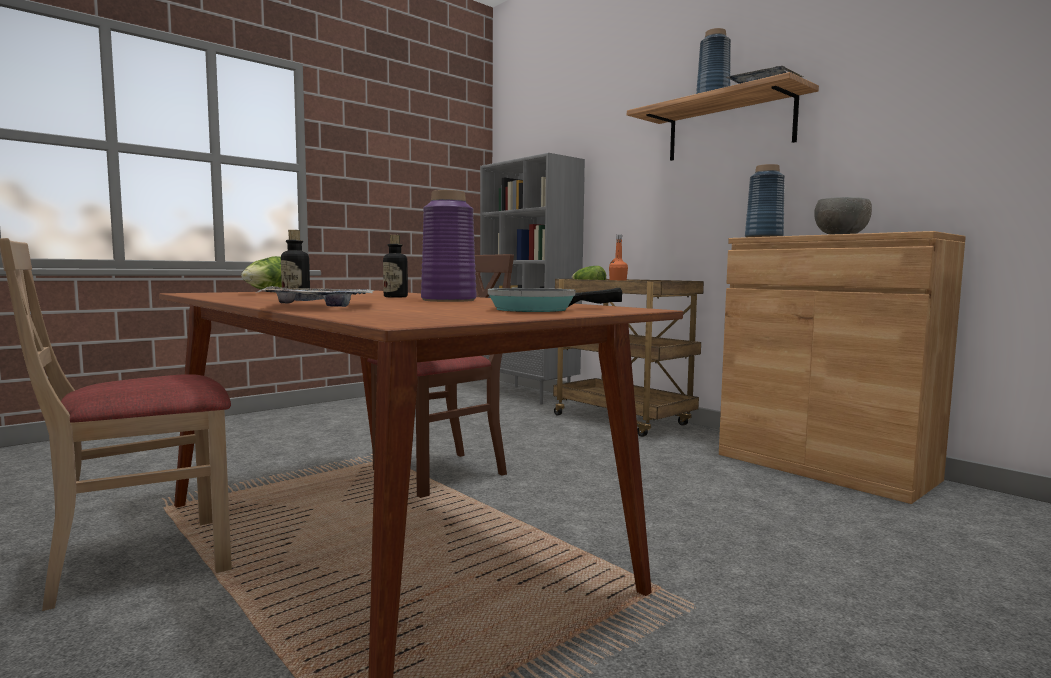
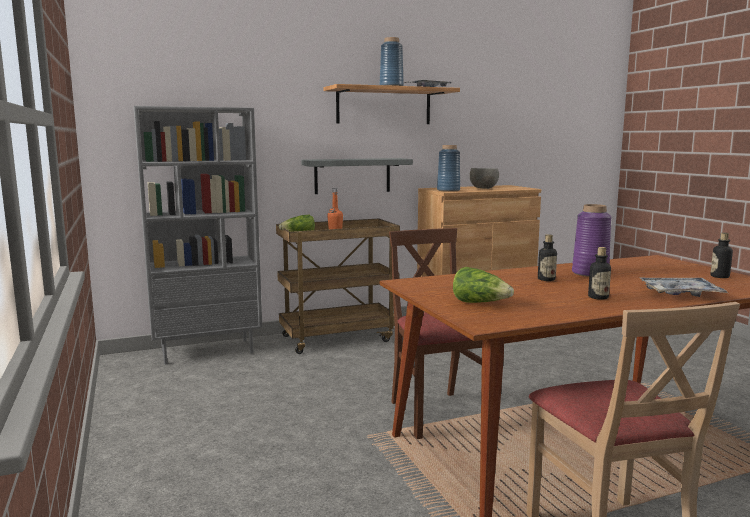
camera: 70 degrees left, 5 degrees up
frying pan [488,288,622,312] -> none
none -> grey shelf [301,158,413,194]
none -> bottle [710,232,733,278]

